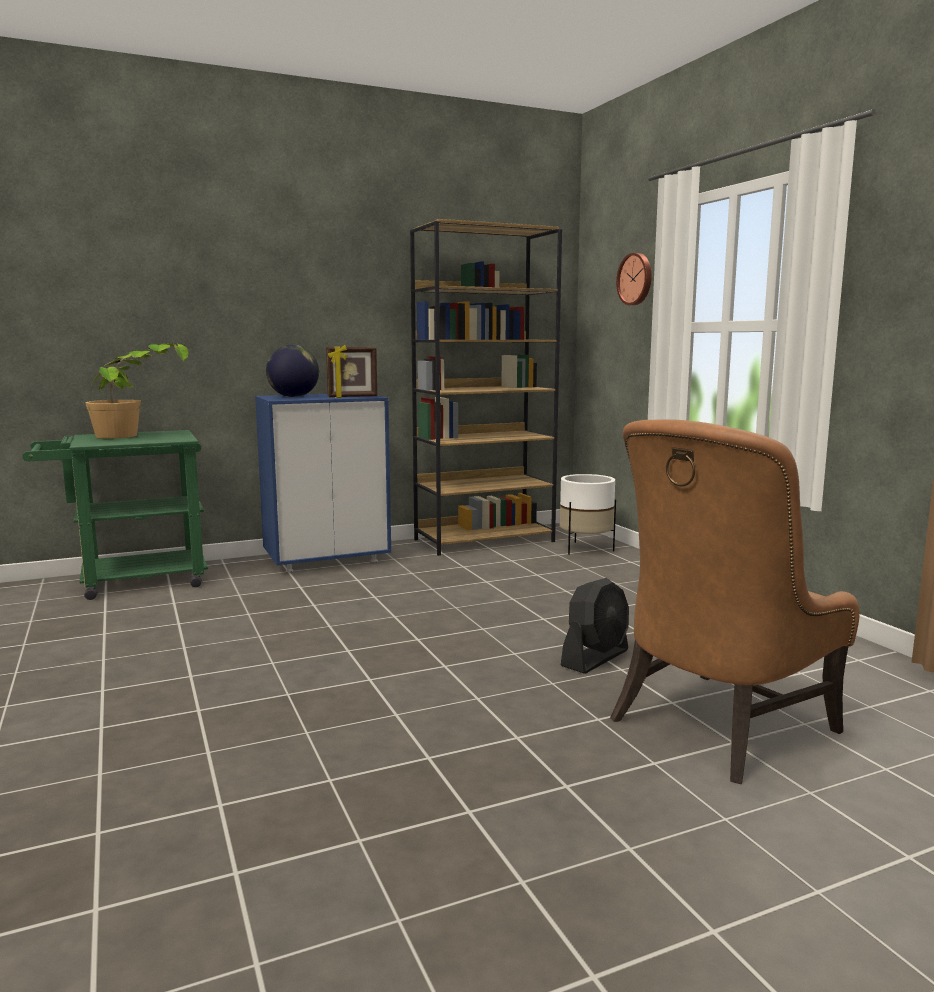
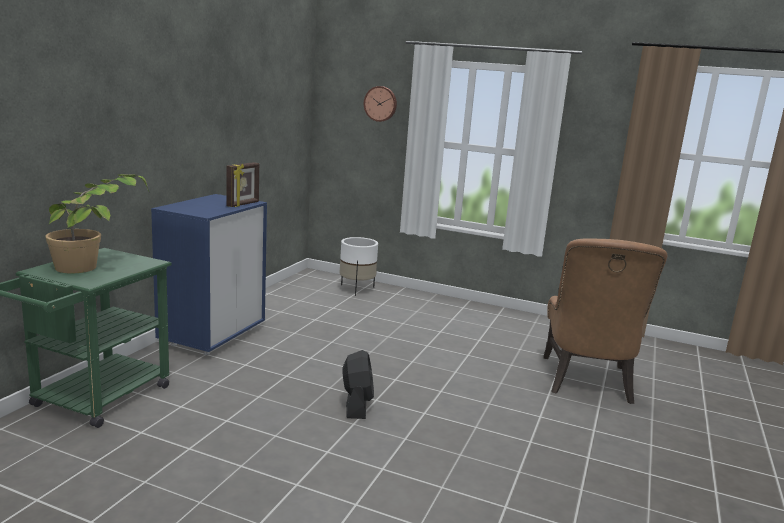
camera: 45 degrees left, 5 degrees up
globe [266,345,319,397] -> none
brown bookcase [410,219,562,556] -> none
black fan [561,578,629,674] -> black fan moved to [342,350,374,419]

